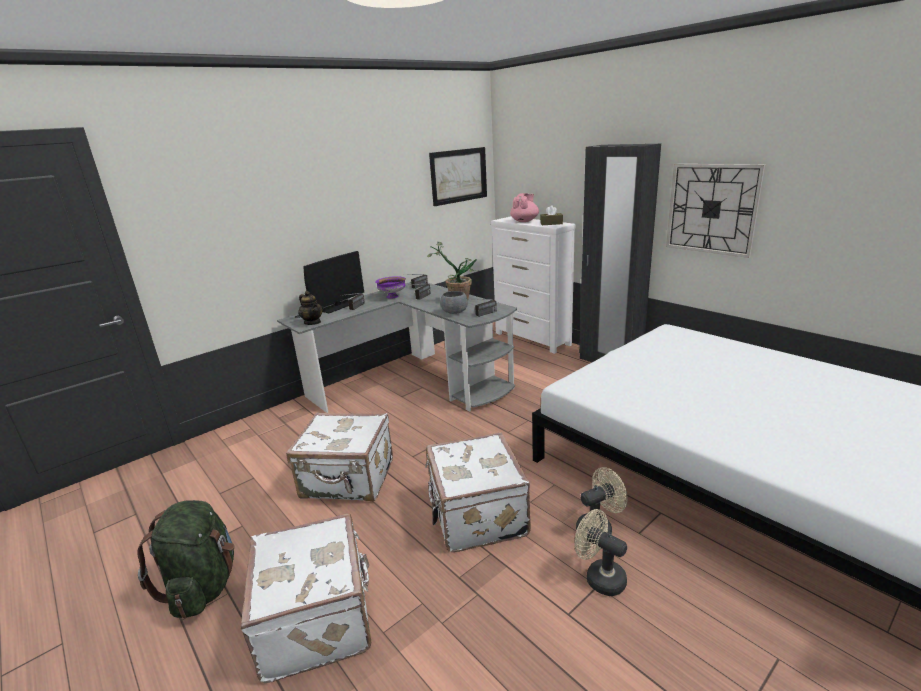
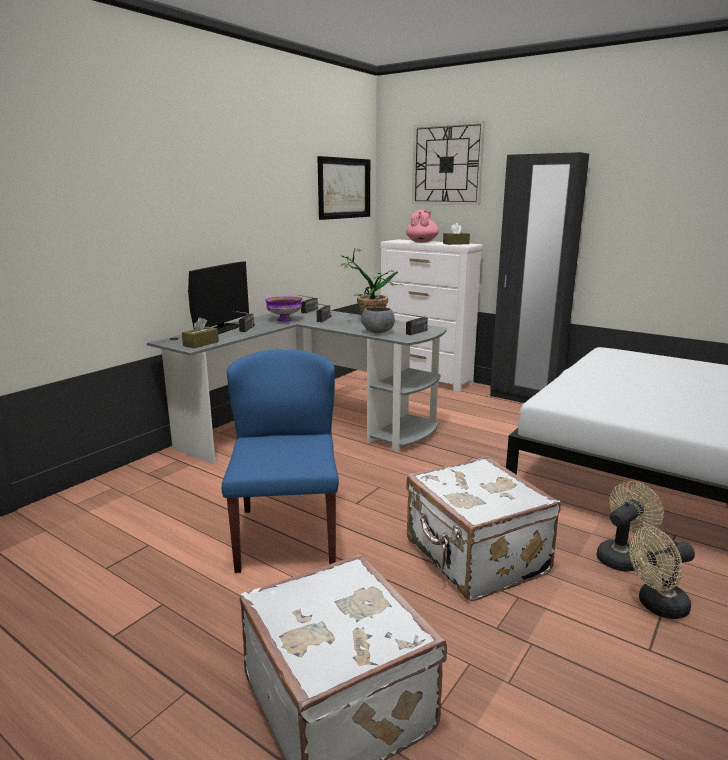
camera: 15 degrees left, 5 degrees down
green backpack [137,500,235,618] -> none
white suitcase [286,413,393,501] -> blue chair [222,350,339,573]
teapot [298,291,323,325] -> brown tissue box [182,317,219,348]
beige fan [574,509,627,596] -> beige fan turned 45 degrees counterclockwise [629,527,695,619]
wall clock [666,164,765,258] -> wall clock moved to [412,121,485,205]

